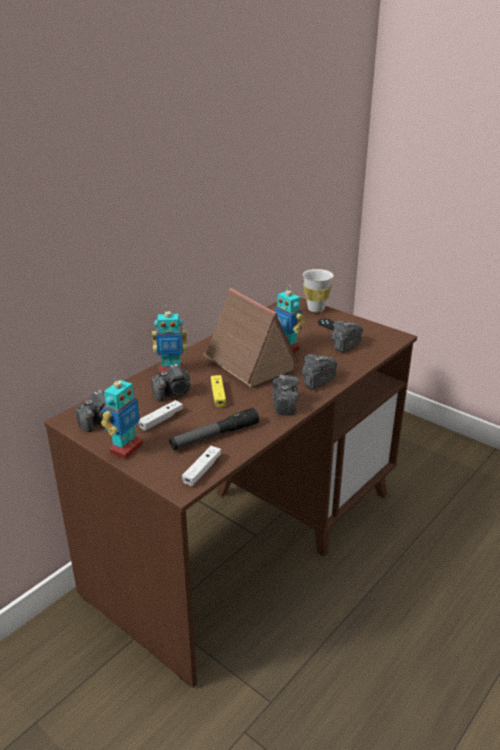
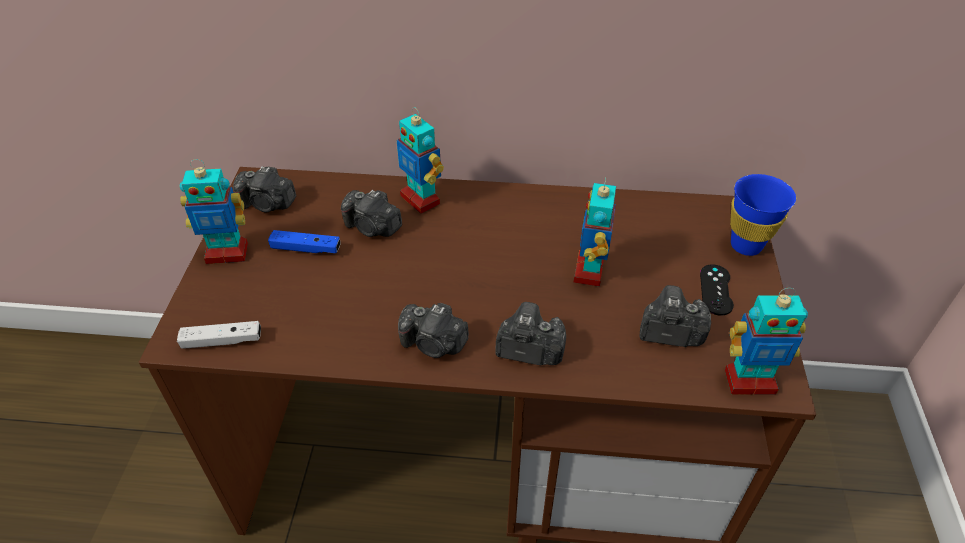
camera: 55 degrees right, 15 degrees up
white game controller [139,400,183,431] -> blue game controller [268,230,341,253]
flashlight [169,408,259,450] -> none
toy house [202,288,299,388] -> none
yellow game controller [211,375,226,407] -> none
camera [273,375,299,416] -> camera turned 60 degrees clockwise [398,303,469,358]
white cup [303,269,333,312] -> blue cup [730,174,796,256]
none -> toy robot [725,288,808,395]

